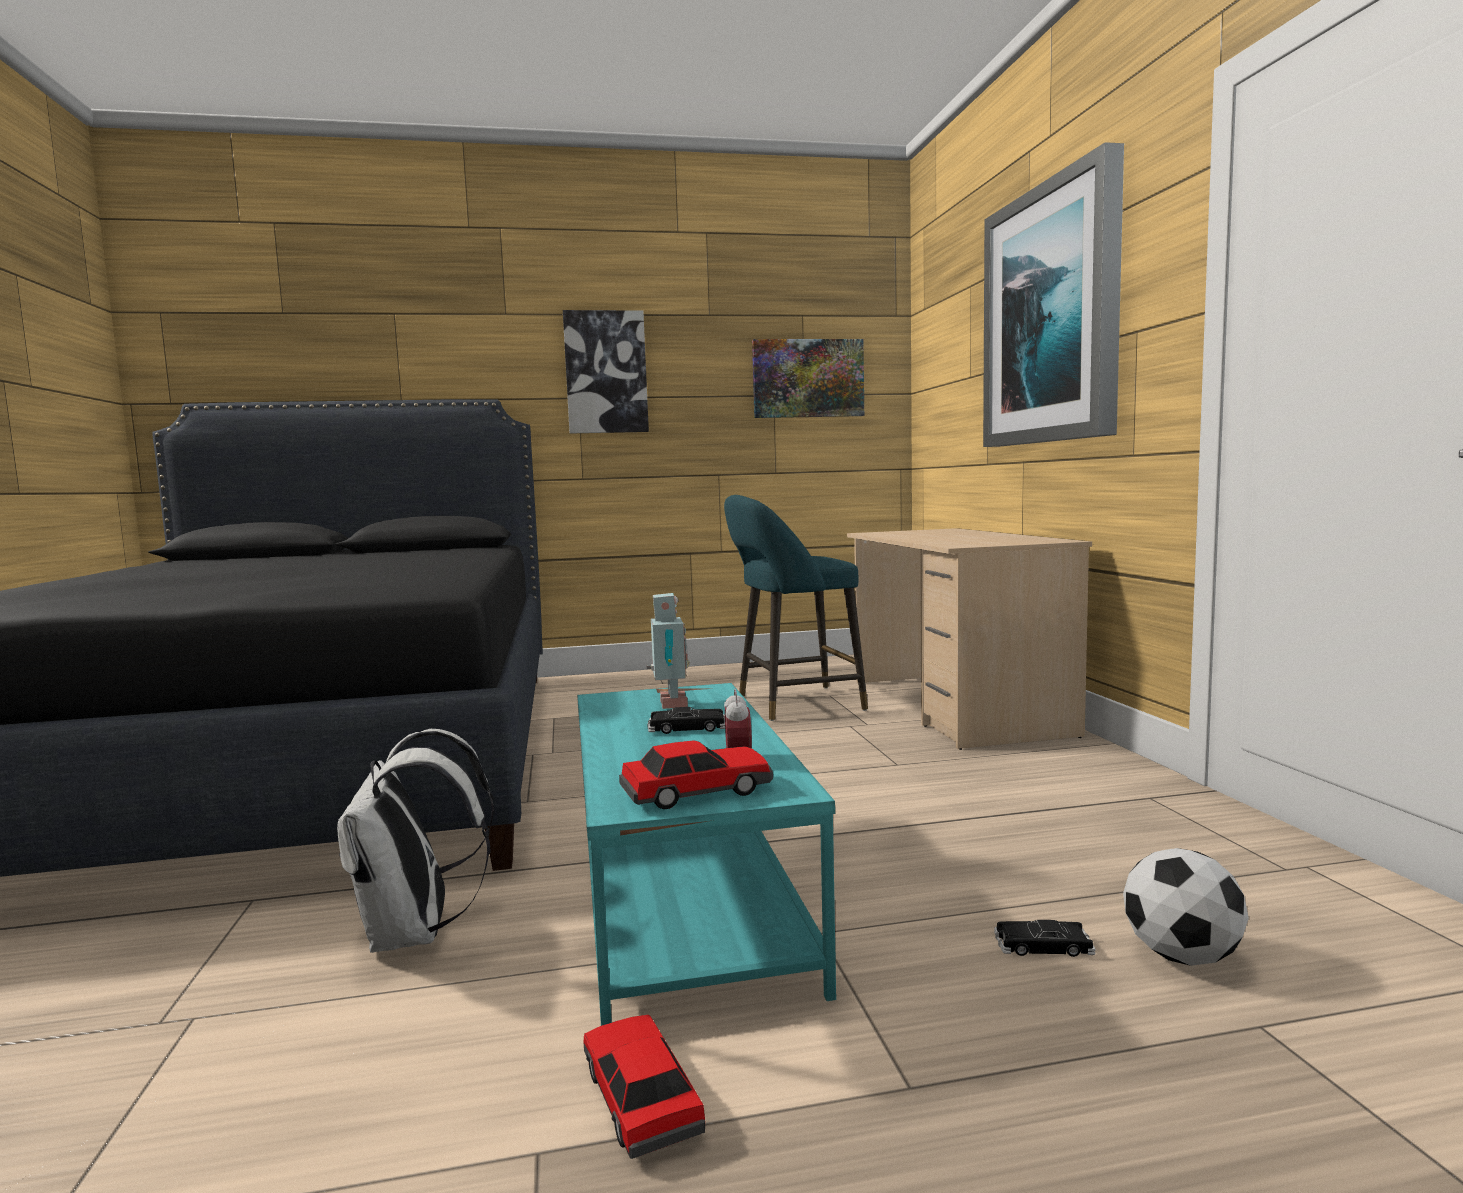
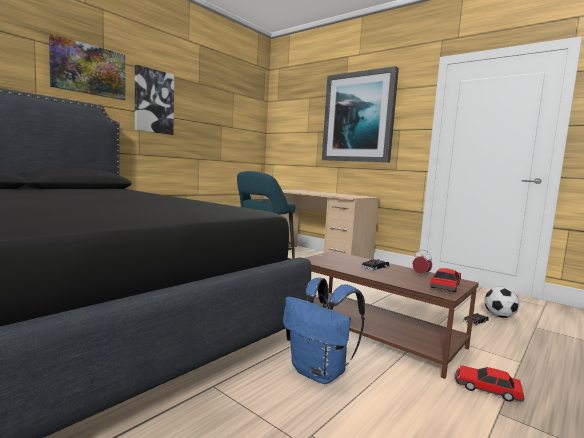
camera: 40 degrees left, 0 degrees up
white backpack [337,729,495,953] -> blue backpack [283,277,365,384]
turquoise coffee table [577,683,836,1026] -> brown coffee table [305,251,479,379]
toy robot [647,593,690,709] -> none
picture [752,339,864,418] -> picture moved to [49,34,125,100]

